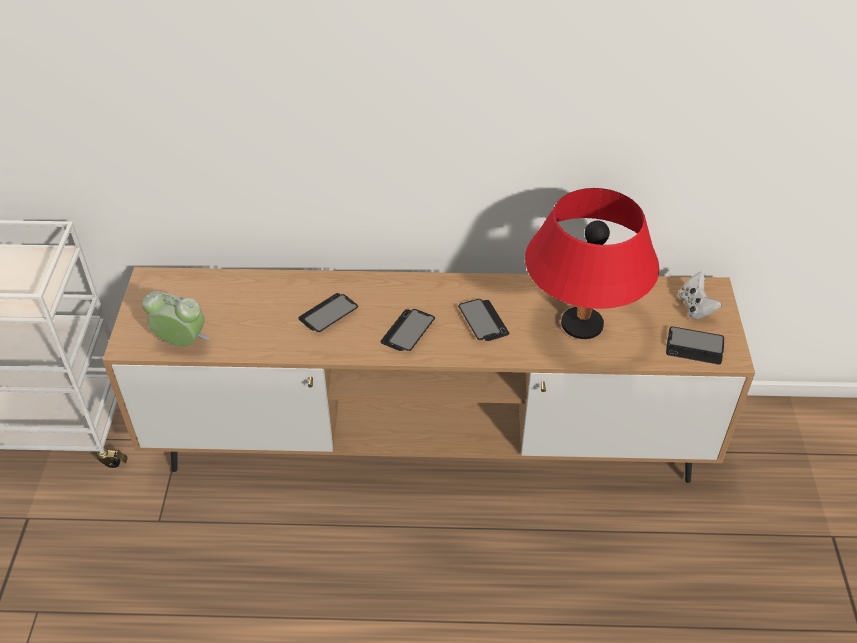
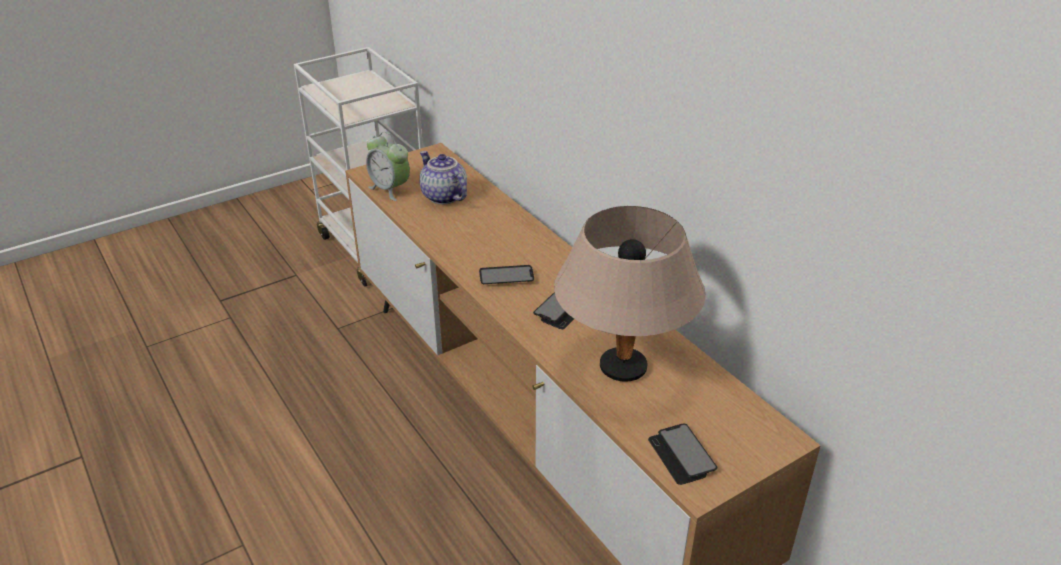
camera: 55 degrees right, 10 degrees down
alarm clock [142,291,210,346] -> alarm clock turned 150 degrees clockwise [366,132,410,201]
phone [298,293,358,332] -> none
red table lamp [525,188,659,339] -> beige table lamp [554,206,706,382]
white game controller [679,272,722,320] -> none
none -> teapot [419,151,467,204]

